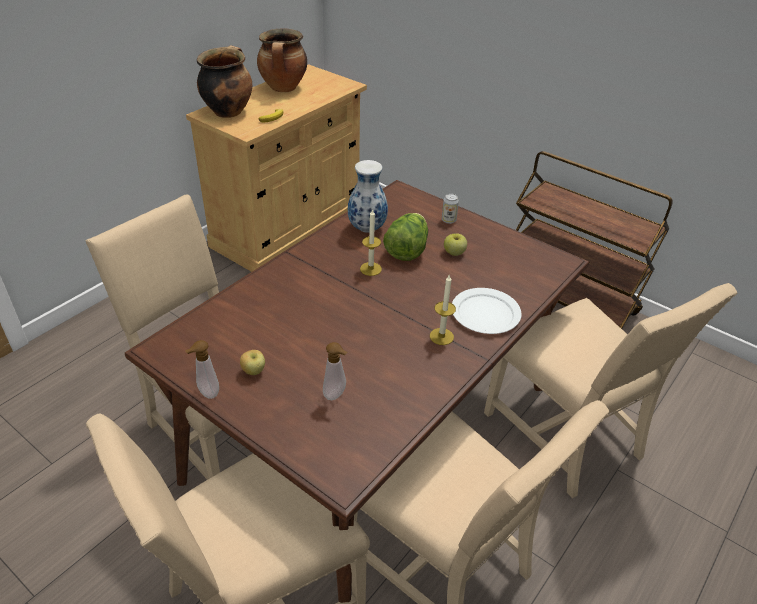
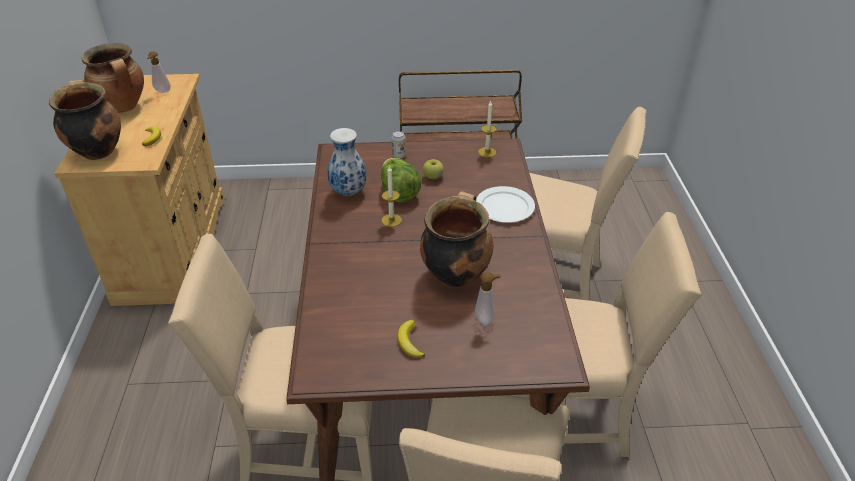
camera: 40 degrees left, 0 degrees up
soap dispenser [185,340,219,399] -> soap dispenser moved to [147,51,171,93]
apple [240,350,265,375] -> banana [397,320,425,358]
candle [430,274,456,345] -> candle moved to [478,101,497,157]
none -> cooking pot [420,191,494,288]

